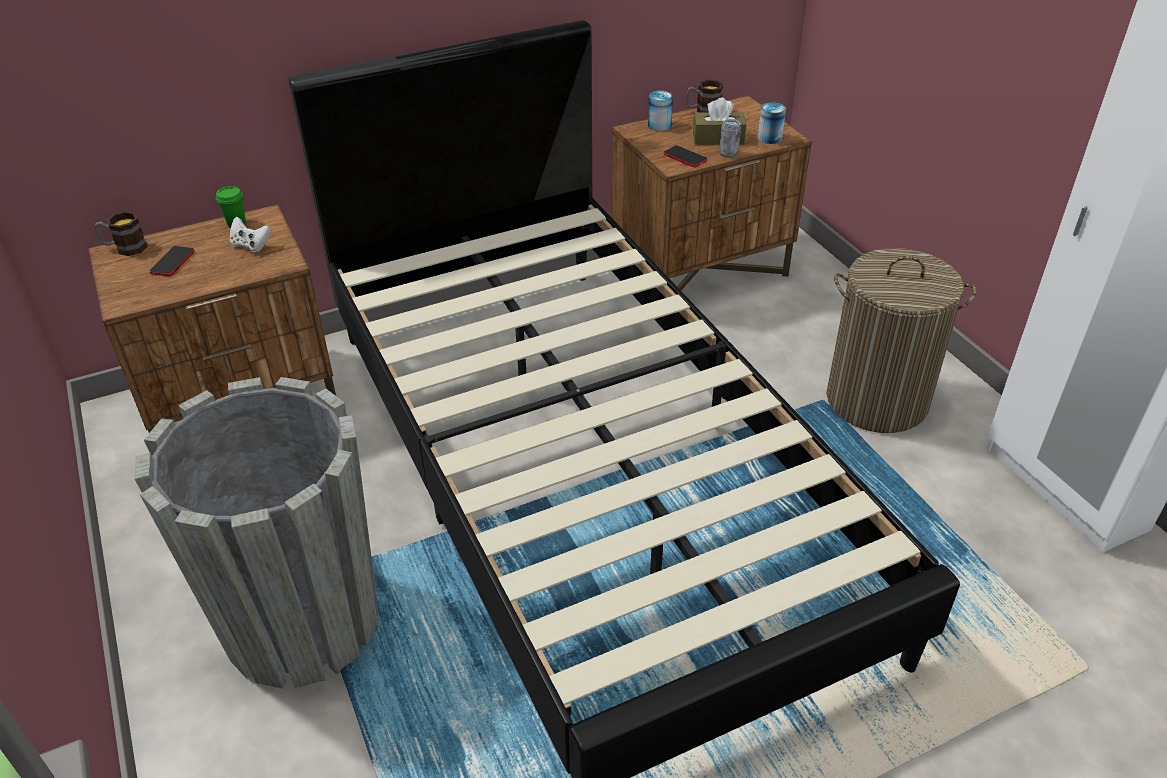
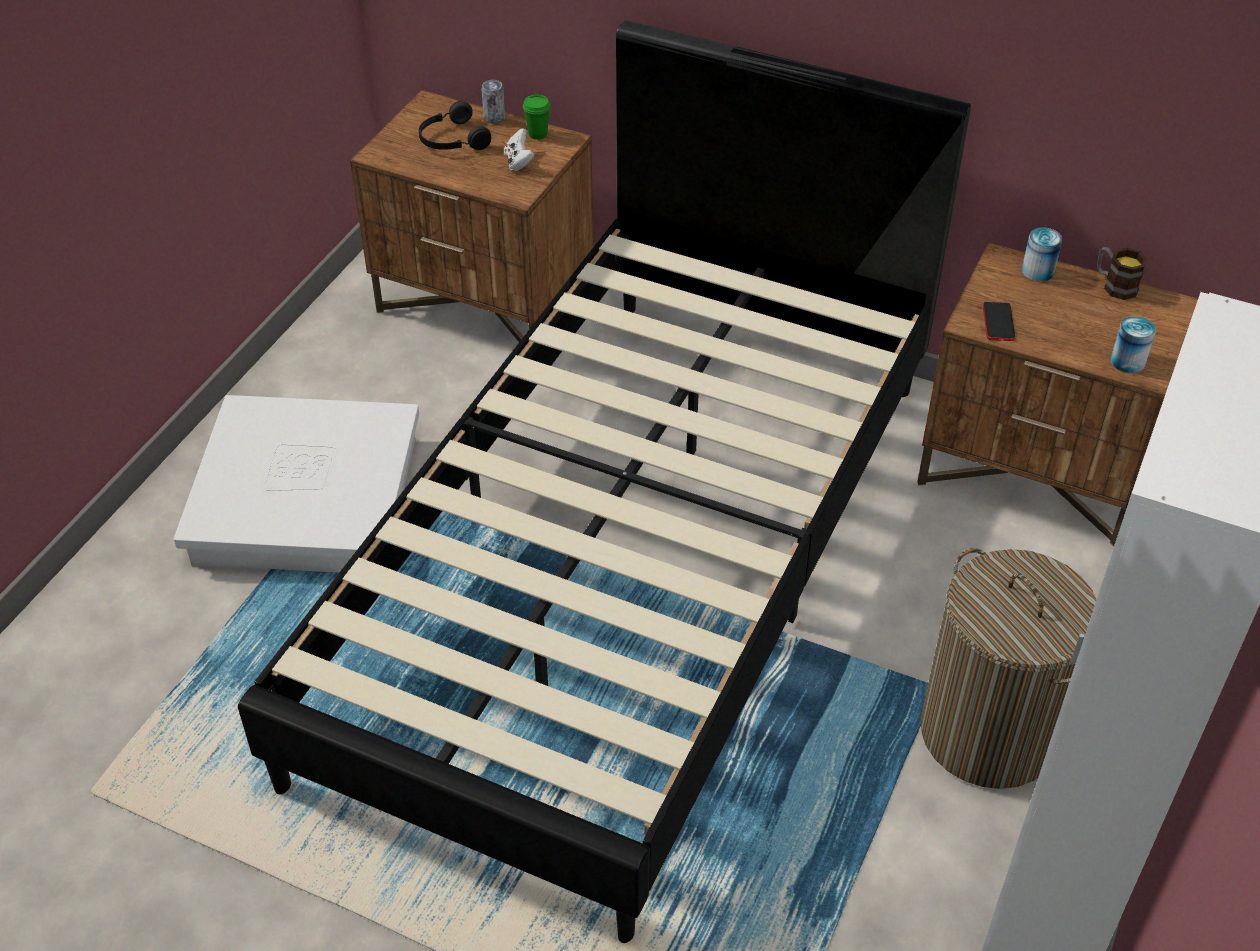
camera: 50 degrees right, 5 degrees up
mug [95,211,148,256] -> none
grey planter [135,377,379,689] -> white storage box [174,395,419,573]
phone [150,246,195,277] -> black headphones [419,101,491,150]
brown tissue box [693,97,746,144] -> none
can [719,119,741,158] -> can moved to [482,80,505,124]

